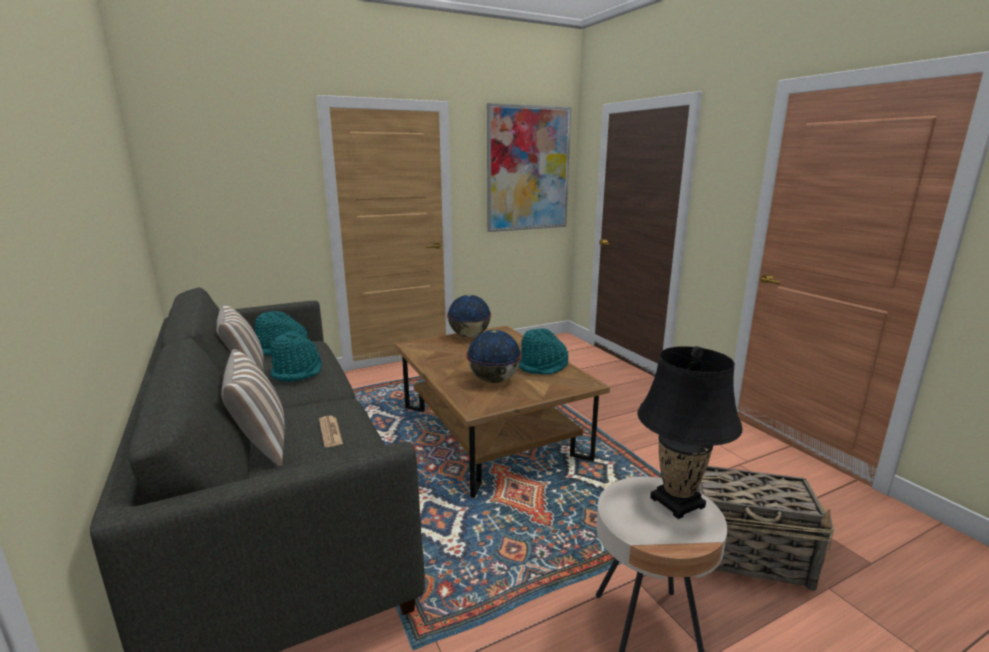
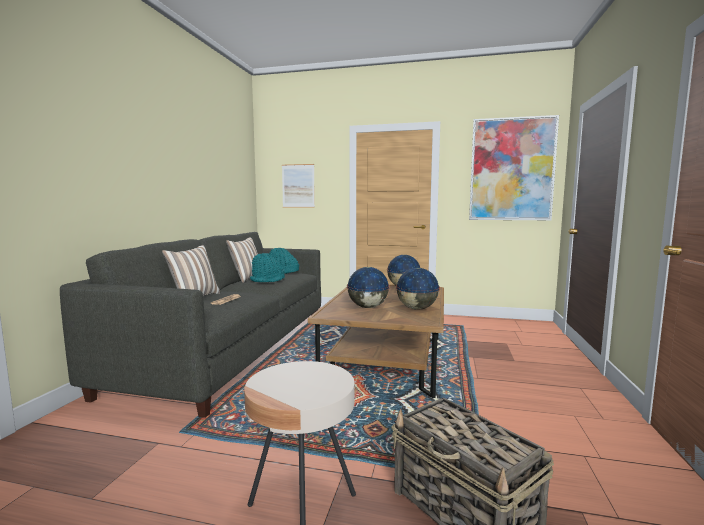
camera: 40 degrees right, 10 degrees down
turquoise hat [519,328,568,374] -> globe [396,268,440,310]
black table lamp [637,346,742,519] -> none
none -> picture [282,164,315,208]

